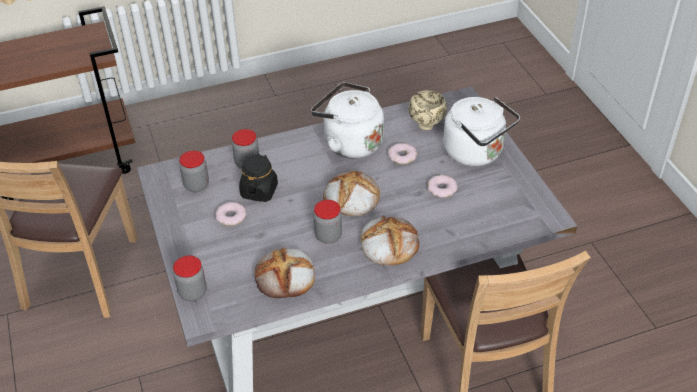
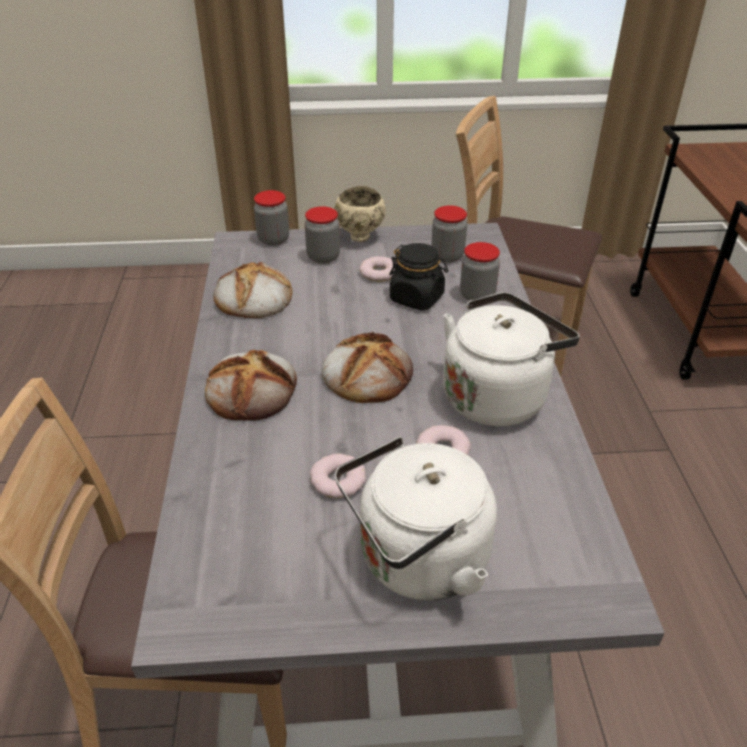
camera: 105 degrees right, 5 degrees down
jar [314,200,342,244] -> jar moved to [305,206,340,264]
beige bowl [408,90,447,130] -> beige bowl moved to [335,186,386,242]

